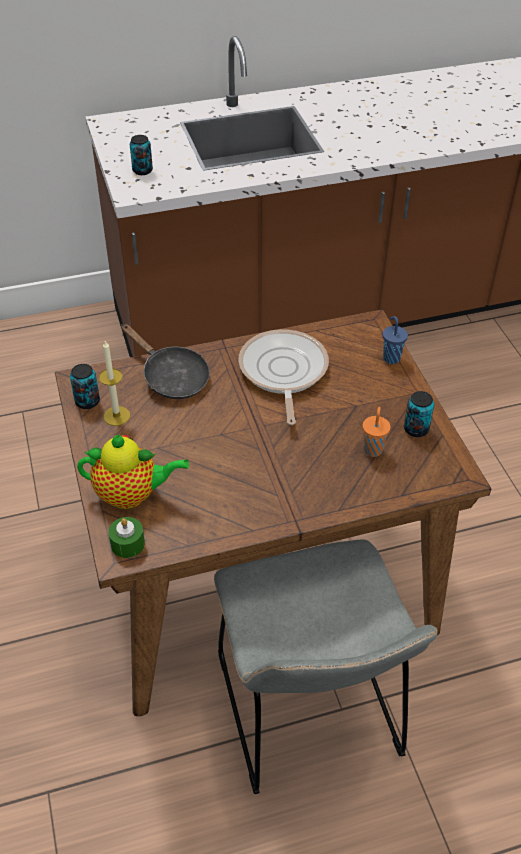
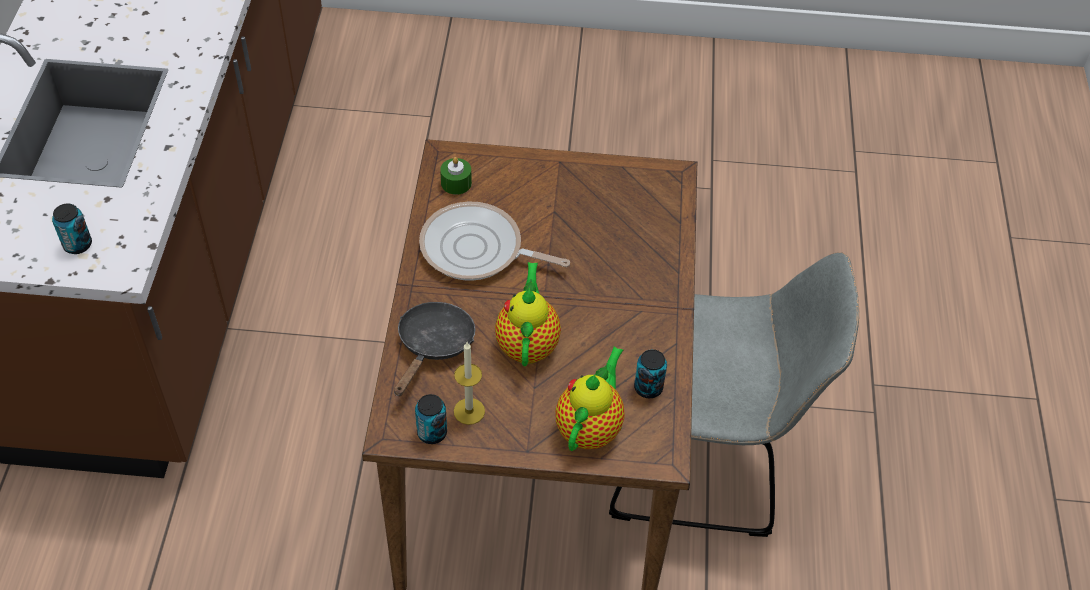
camera: 70 degrees left, 5 degrees up
green candle [108,517,145,558] -> green candle moved to [440,157,472,195]
black frying pan [121,324,210,399] -> black frying pan turned 45 degrees counterclockwise [394,302,475,396]
orange cup [363,407,390,457] -> none
blue cup [383,316,408,364] -> none
can [404,391,434,437] -> can moved to [634,349,667,398]
none -> teapot [495,262,561,367]

